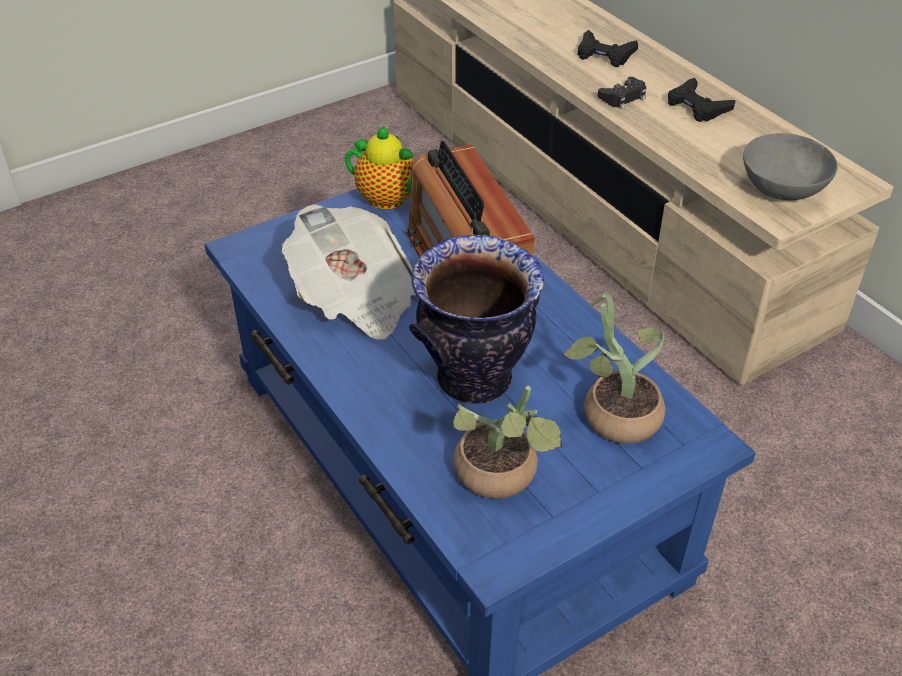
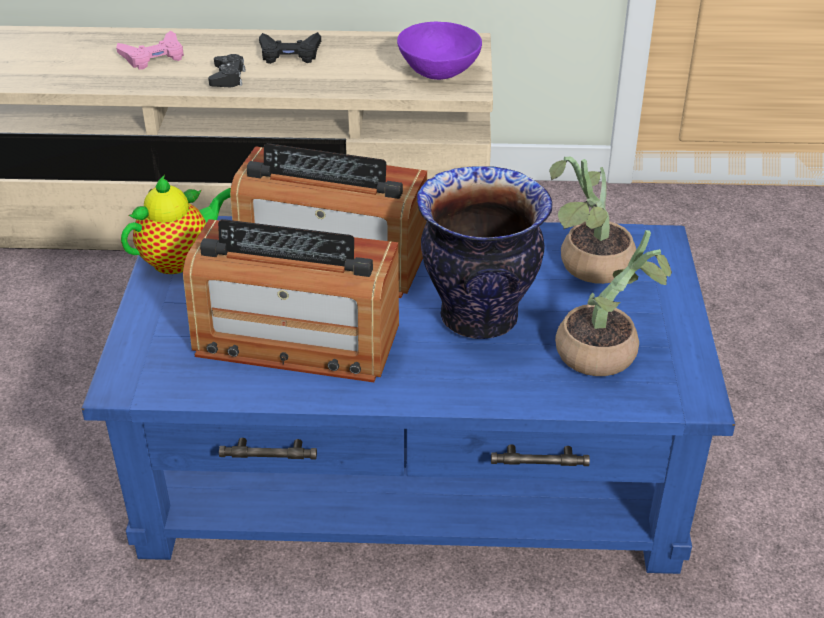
camera: 55 degrees left, 5 degrees down
newspaper [282,204,416,340] -> radio [183,219,399,382]
black game controller [578,30,638,67] -> pink game controller [116,31,184,70]
grey bowl [743,133,837,200] -> purple bowl [397,21,482,80]

